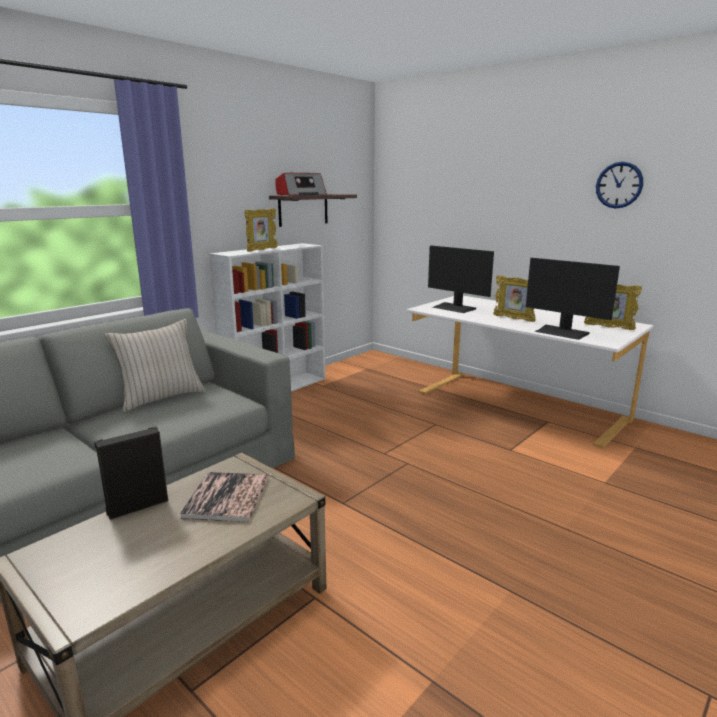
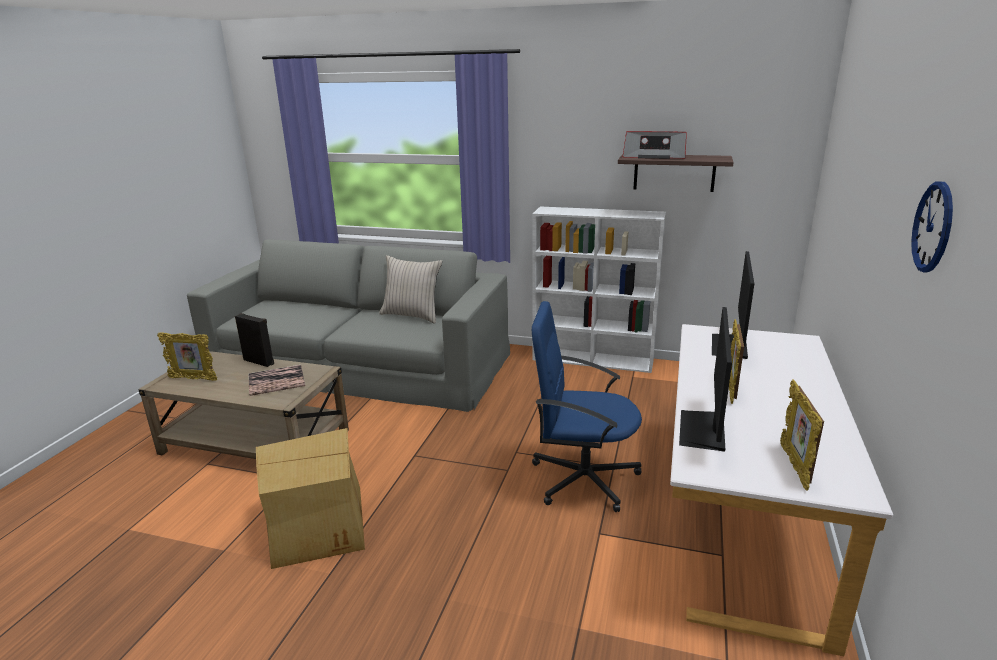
camera: 65 degrees right, 5 degrees up
picture frame [244,208,278,252] -> picture frame moved to [157,332,217,381]
none -> cardboard box [256,428,365,569]
none -> blue office chair [532,301,642,512]

